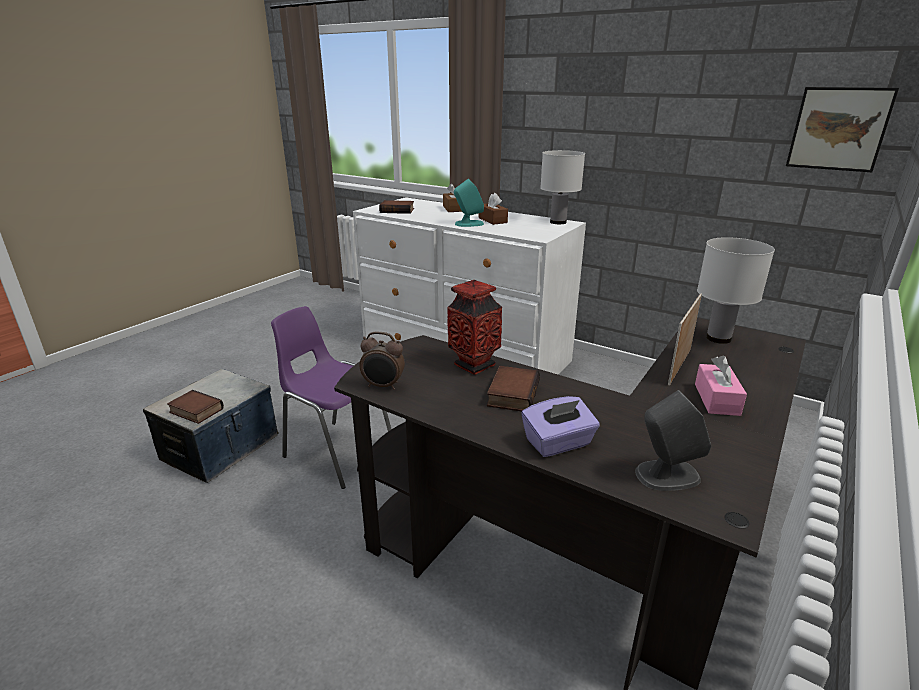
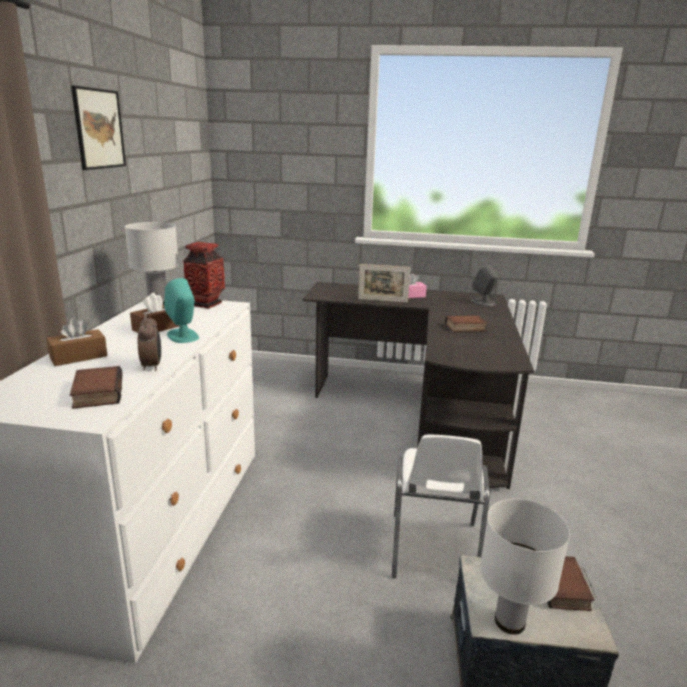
camera: 115 degrees left, 5 degrees down
purple chair [271,306,391,489] -> white chair [392,435,490,578]
alarm clock [359,332,405,390] -> alarm clock moved to [138,313,161,371]
vase [448,280,502,375] -> vase moved to [183,242,225,308]
purple tissue box [521,396,600,457] -> none
white table lamp [697,237,775,344] -> white table lamp moved to [480,499,570,634]
picture [786,87,899,172] -> picture moved to [71,85,126,170]

